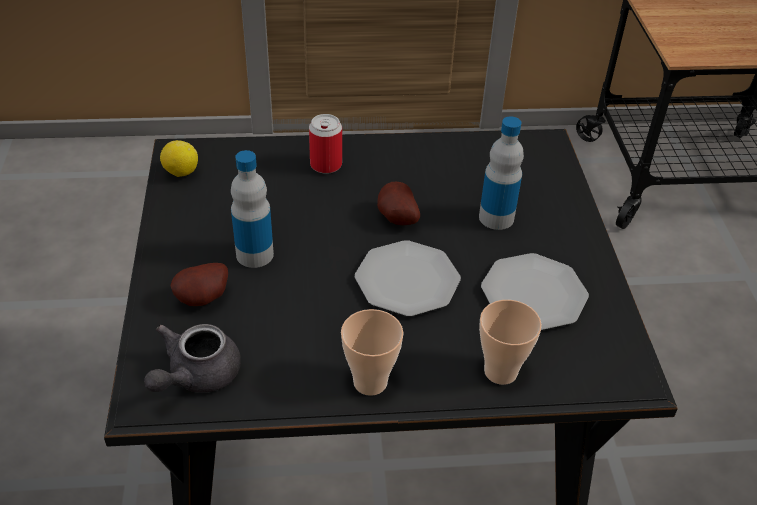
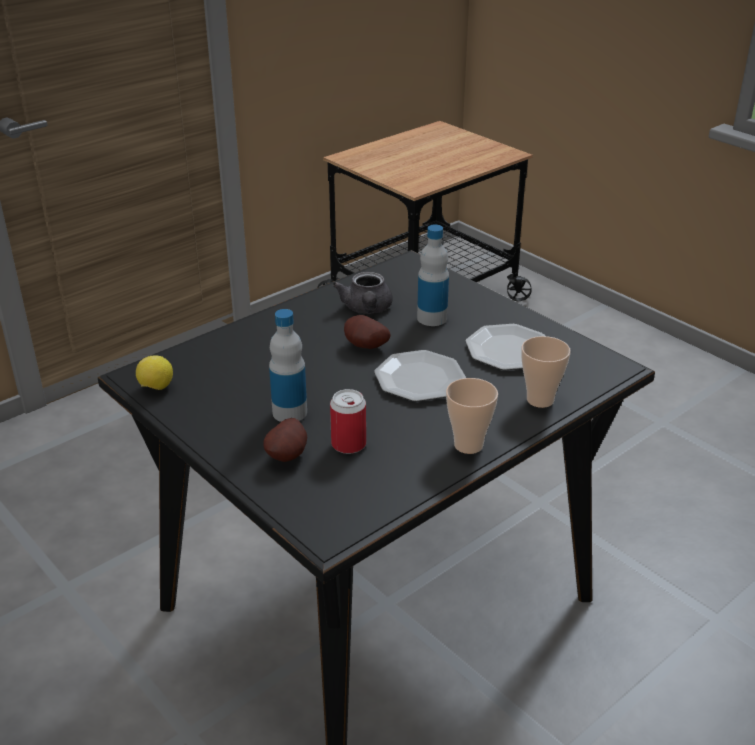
camera: 35 degrees left, 10 degrees down
grey teapot [144,324,241,393] -> grey teapot moved to [333,272,393,313]
can [309,114,342,174] -> can moved to [330,389,366,454]

